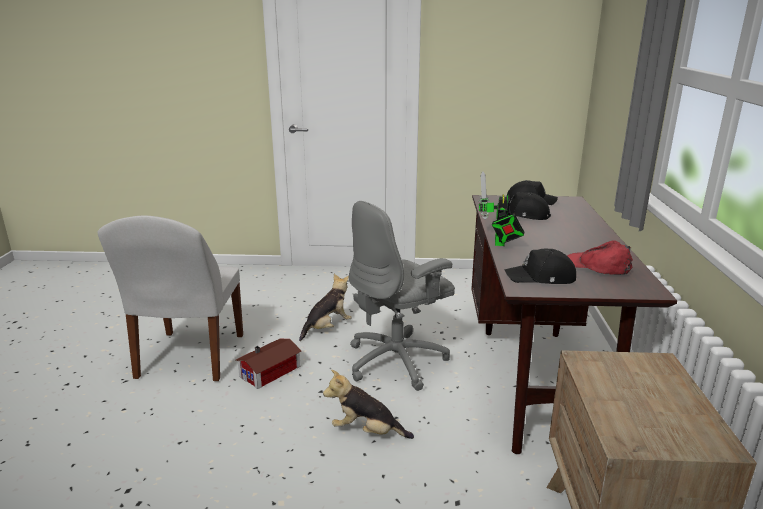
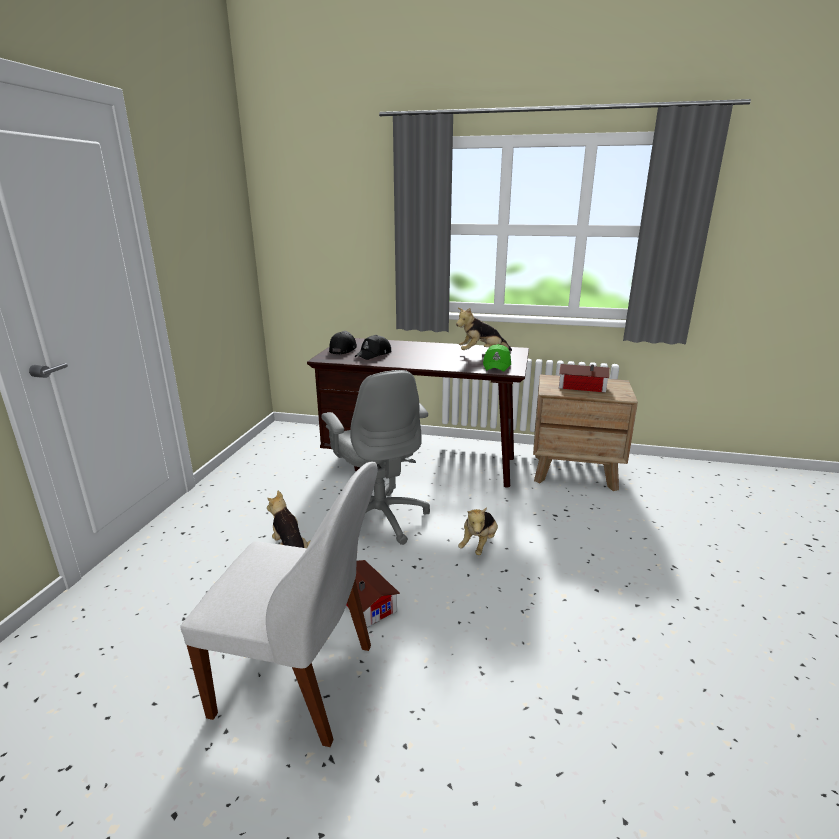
camera: 80 degrees left, 0 degrees up
toy robot [479,172,525,246] -> none
black cap [505,248,576,284] -> green cap [483,344,511,372]
red cap [567,240,633,275] -> plush toy [456,307,512,351]
none -> toy house [559,364,609,393]

